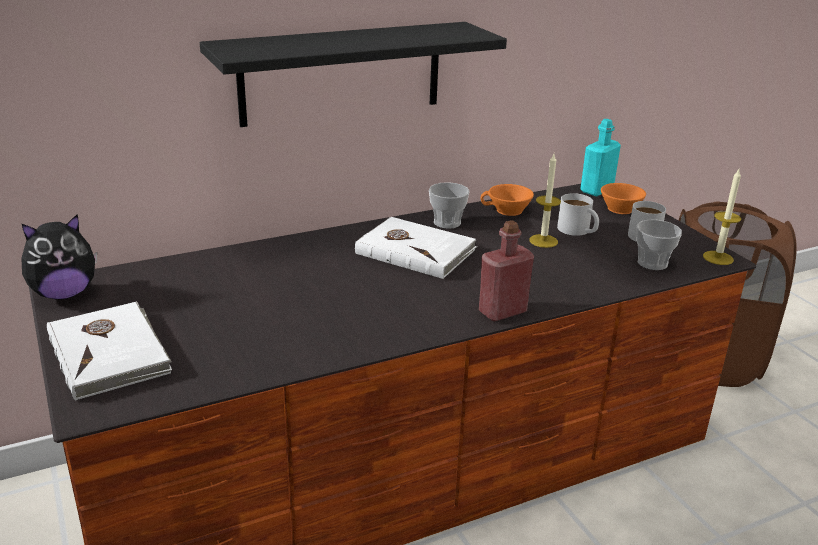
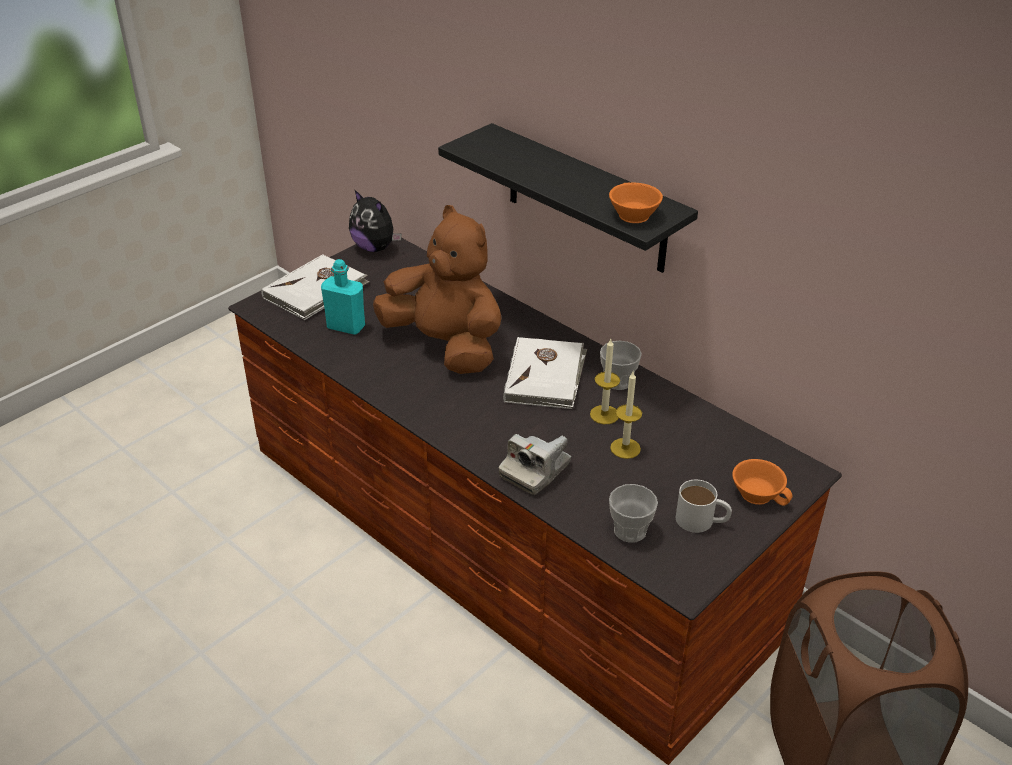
camera: 70 degrees right, 10 degrees up
red bottle [479,221,534,322] -> none
orange cup [481,184,534,216] -> orange cup moved to [609,182,663,223]
white mug [557,193,599,236] -> none
turquoise bottle [580,119,621,196] -> turquoise bottle moved to [321,259,365,335]
candle [703,169,741,265] -> candle moved to [590,339,620,424]
none -> brown plush toy [373,205,502,374]
none -> camera [499,434,571,495]

